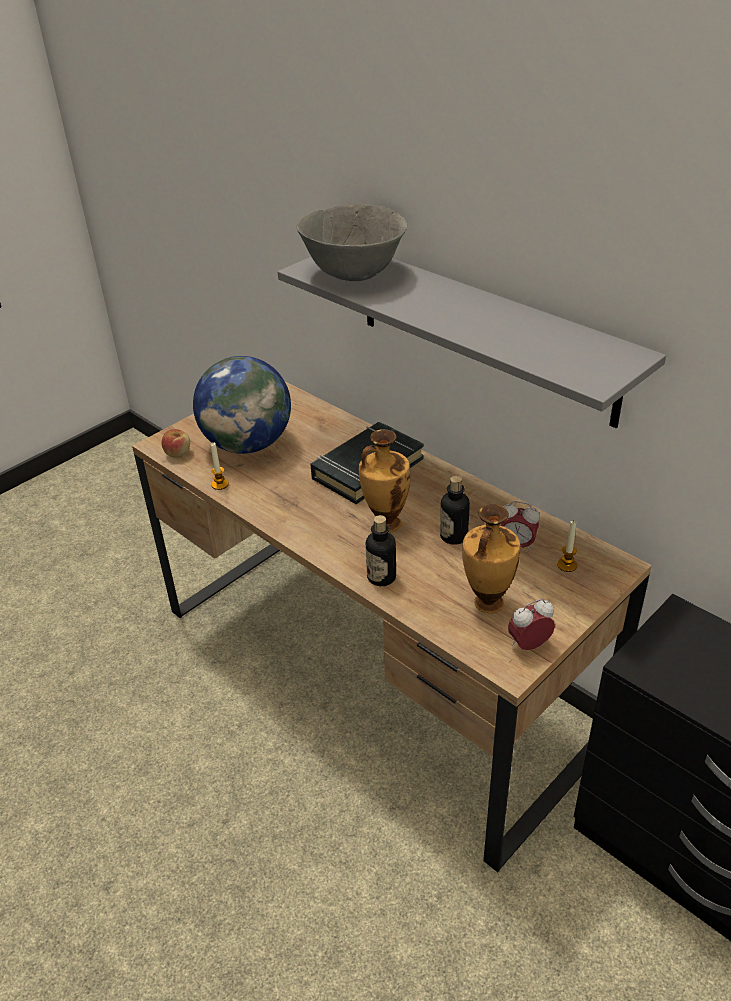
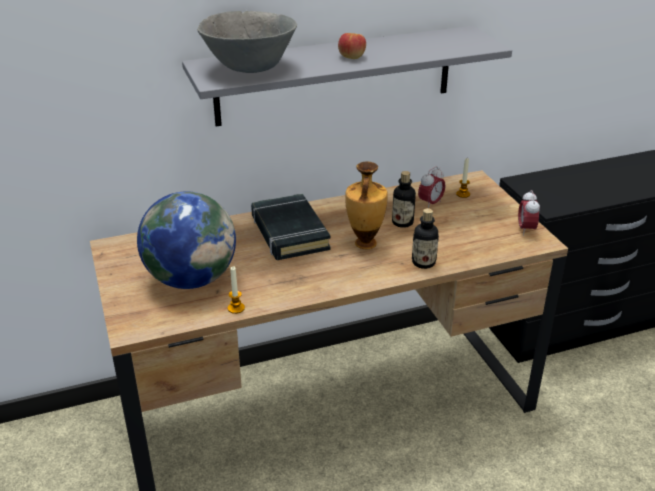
camera: 65 degrees left, 5 degrees down
apple [162,429,190,457] -> apple moved to [338,33,366,59]
vase [462,504,520,613] -> none

